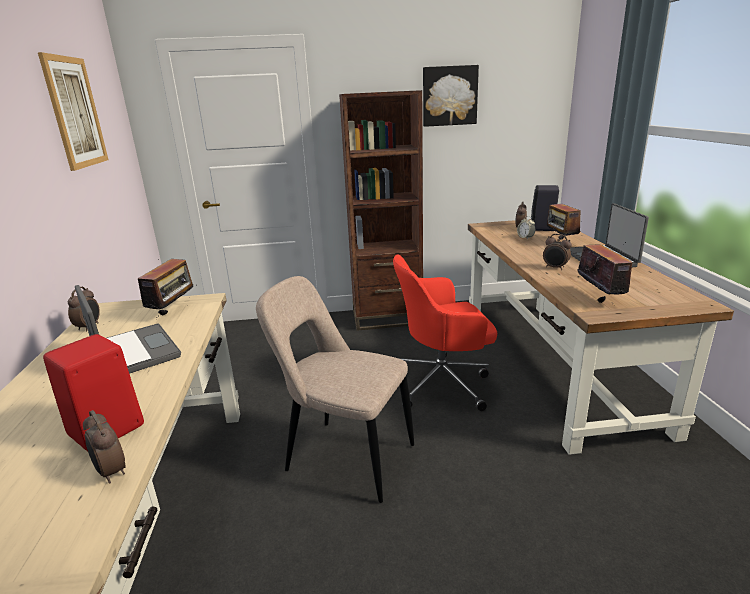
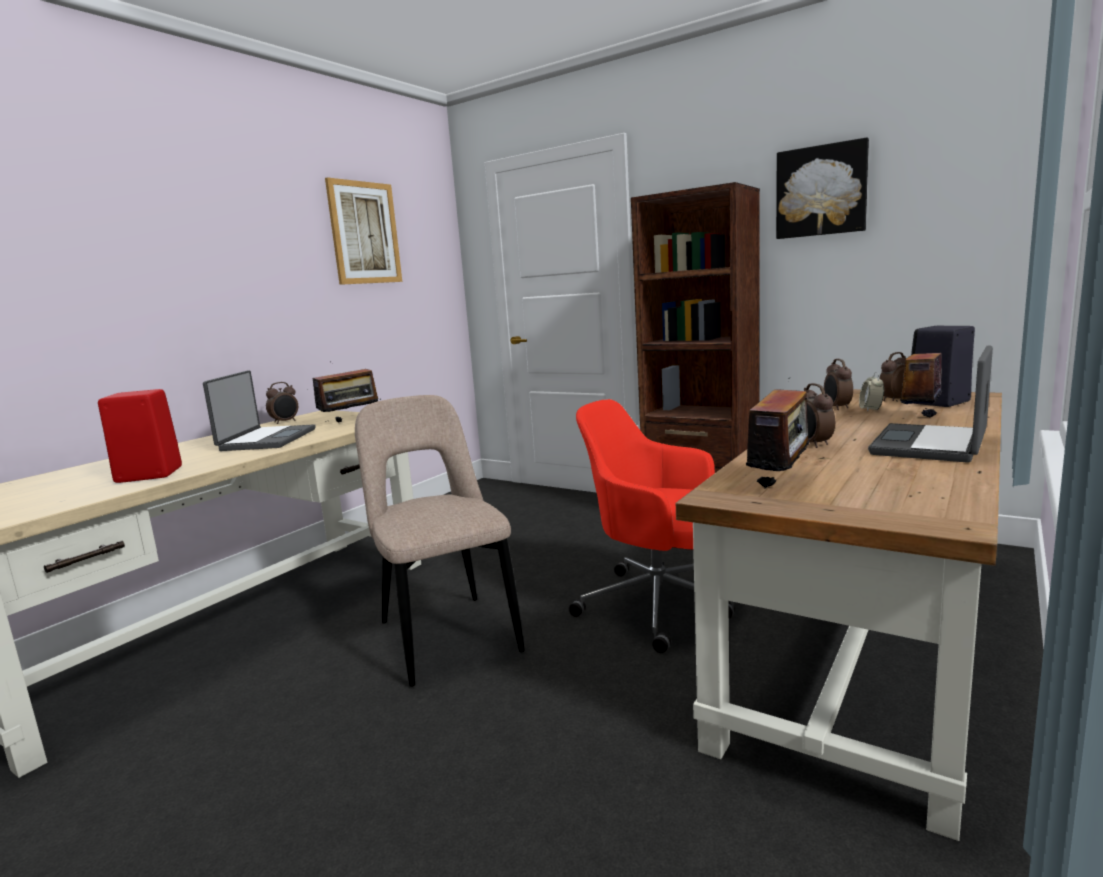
camera: 40 degrees right, 10 degrees down
alarm clock [83,410,126,484] -> alarm clock moved to [824,359,853,410]

